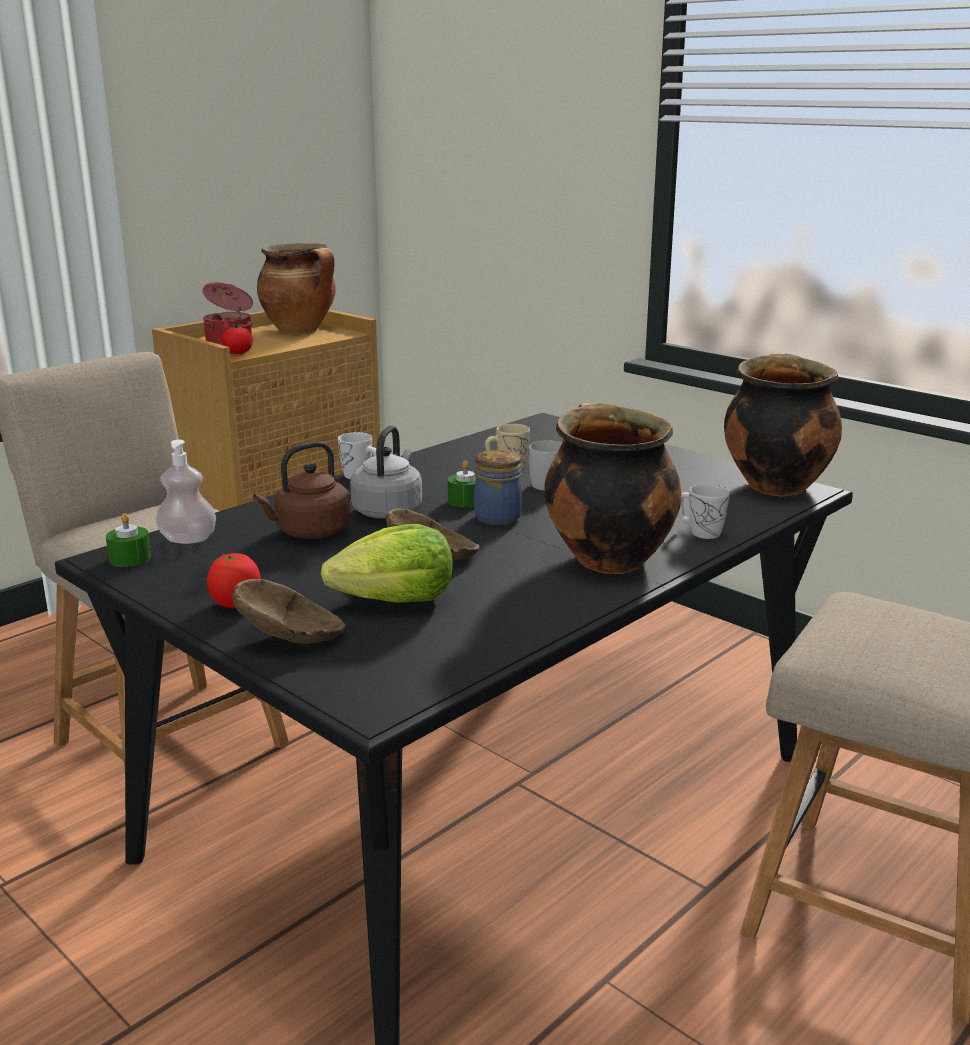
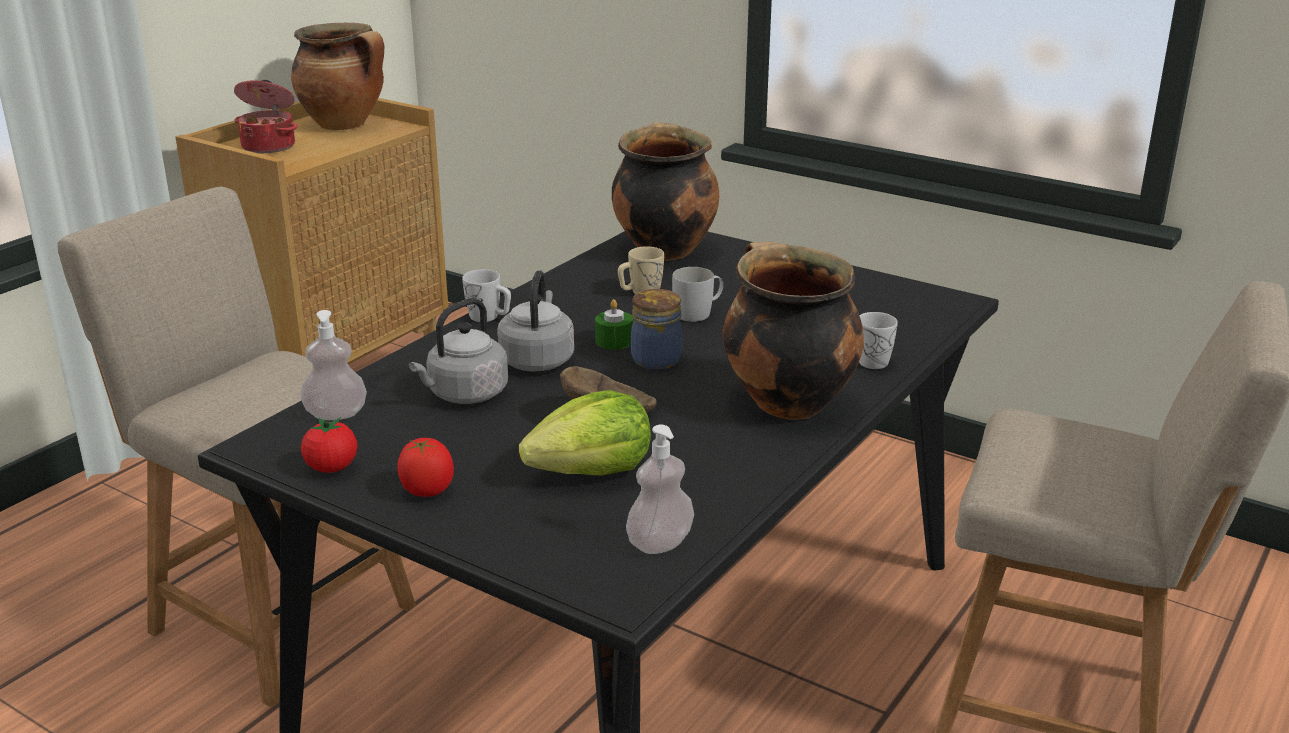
camera: 10 degrees left, 5 degrees up
green candle [106,513,151,567] -> none
tomato [222,324,253,354] -> tomato moved to [301,417,357,473]
brown bowl [233,579,346,643] -> none
brown kettle [253,441,350,539] -> grey kettle [409,298,508,404]
cooking pot [724,353,842,496] -> cooking pot moved to [612,122,719,261]
none -> soap dispenser [626,424,694,554]

